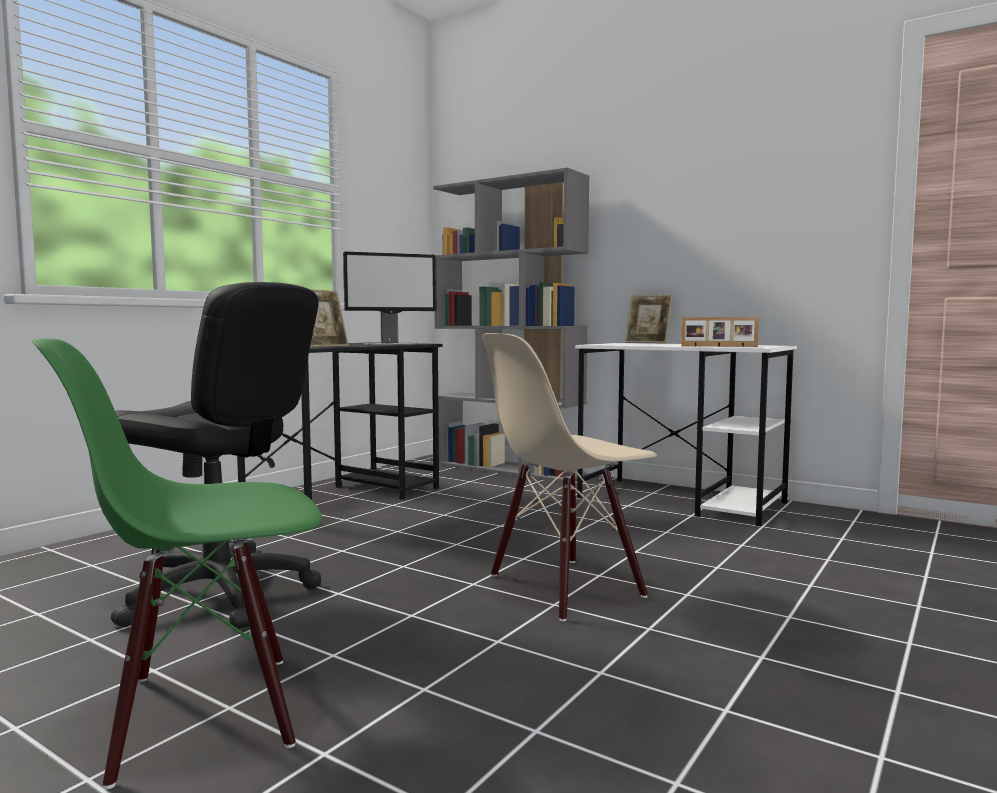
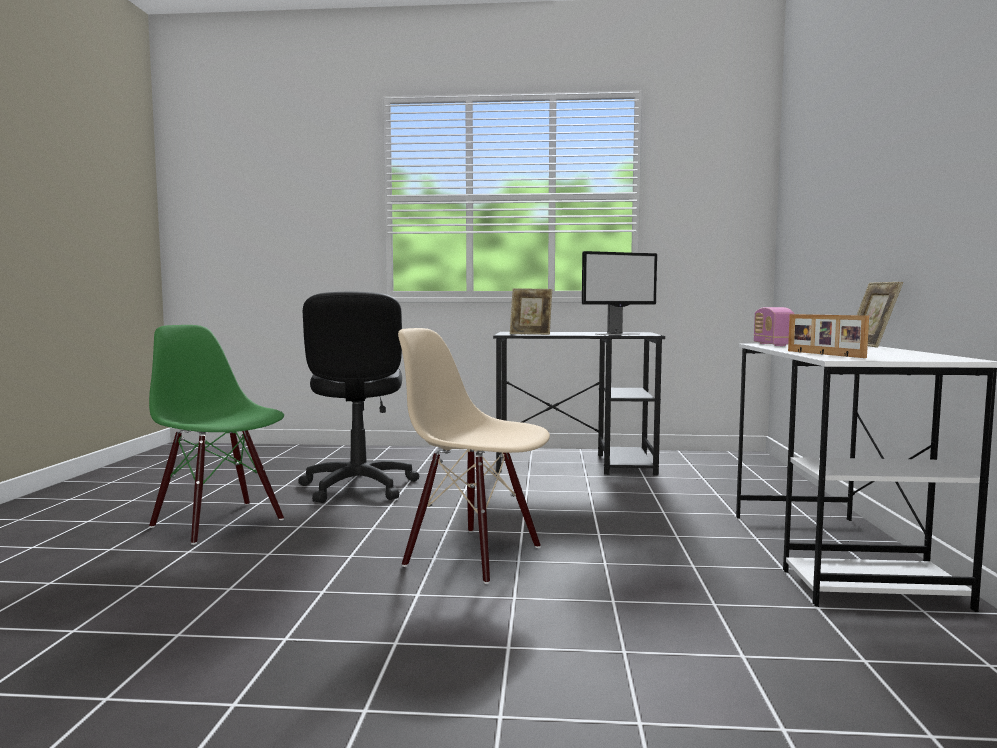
camera: 60 degrees right, 0 degrees up
monitor [343,252,436,345] -> monitor turned 60 degrees counterclockwise [582,251,657,335]
grey bookcase [433,168,590,483] -> none
none -> radio [754,307,794,346]

